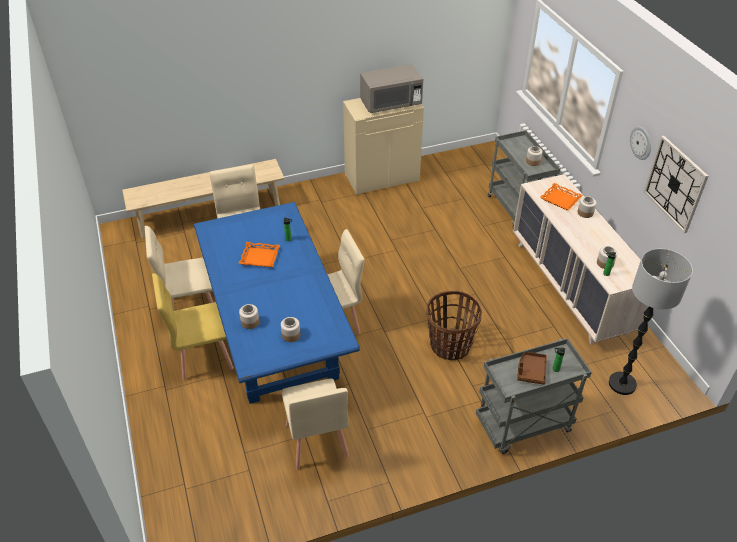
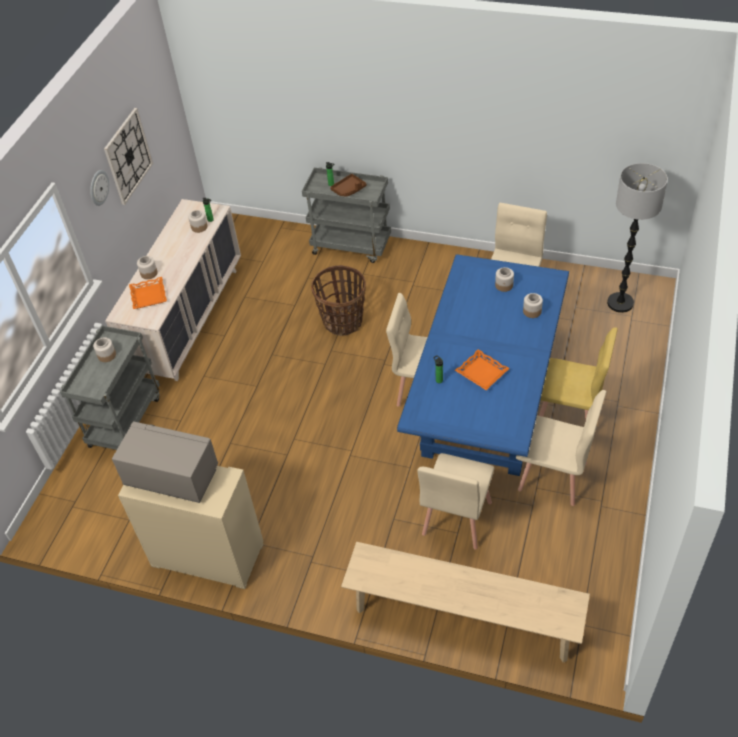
camera: 140 degrees left, 5 degrees up
floor lamp [609,249,693,395] -> floor lamp moved to [607,163,668,313]

